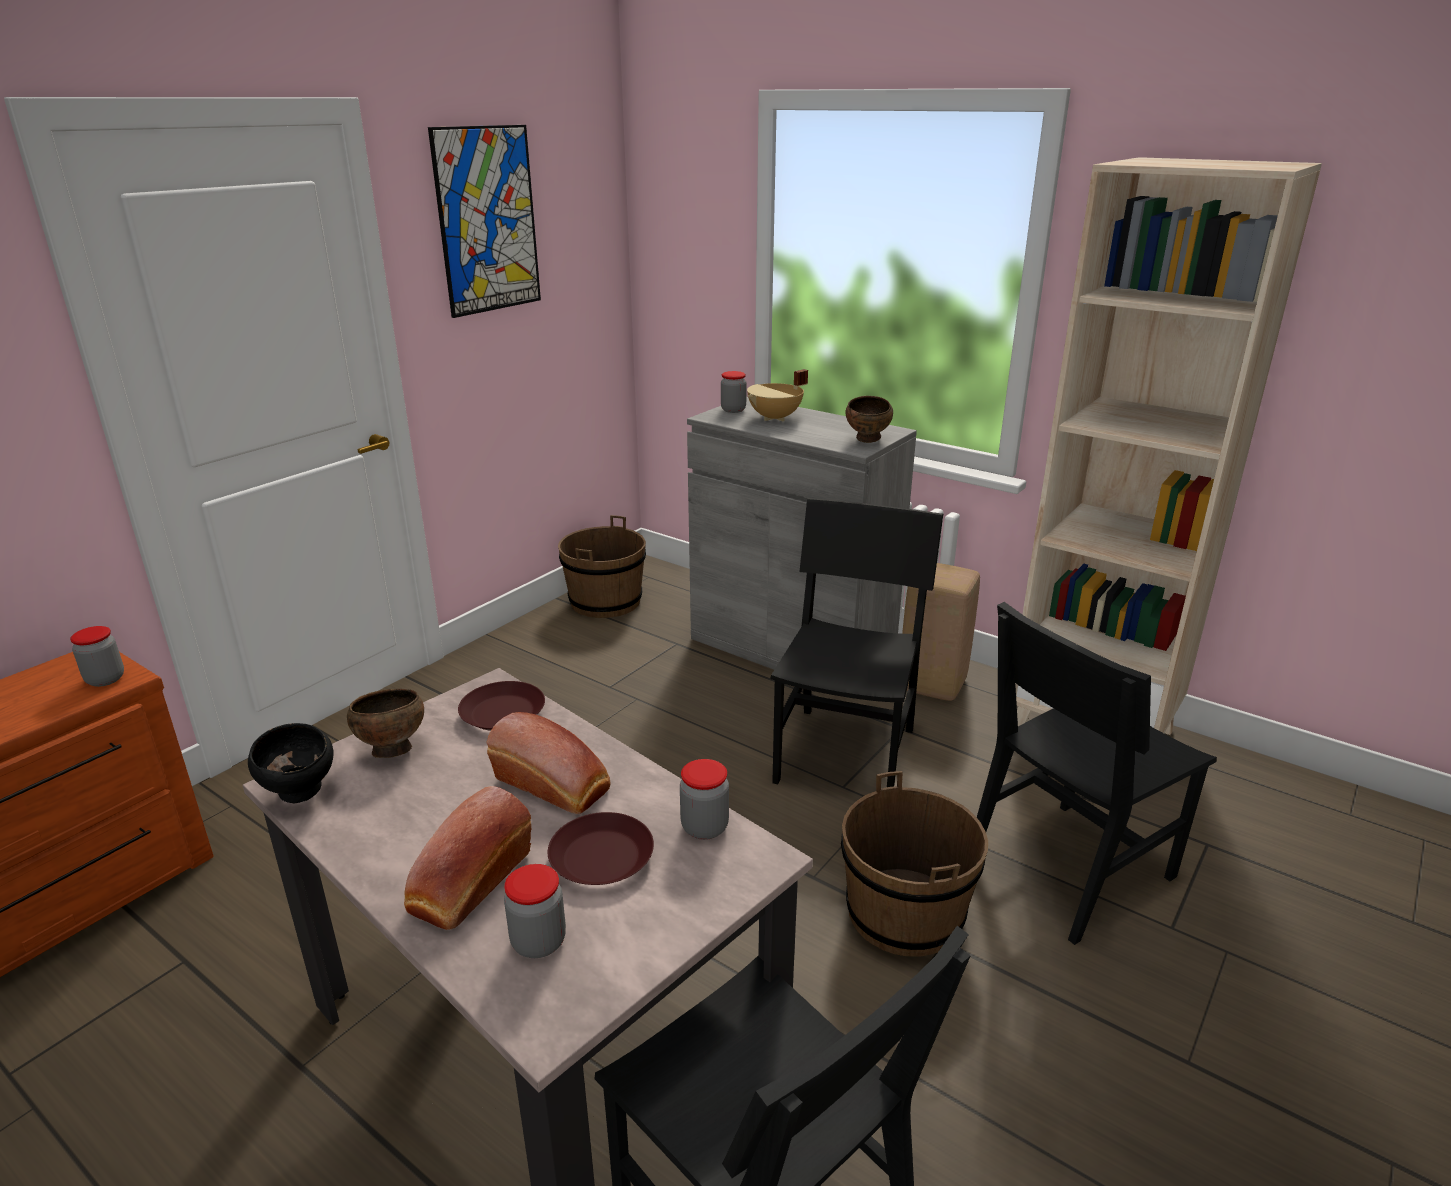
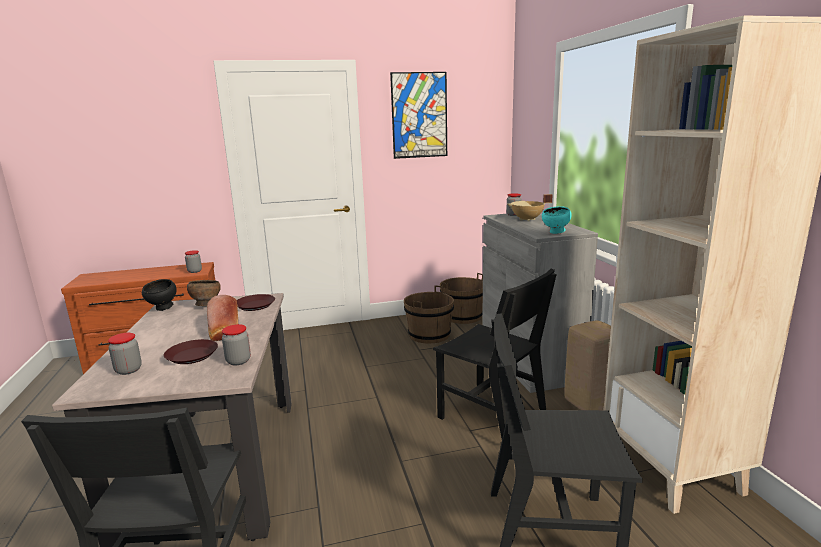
camera: 40 degrees right, 10 degrees down
bread [404,786,531,930] -> none
black chair [770,498,943,787] -> black chair turned 75 degrees clockwise [433,269,557,438]
brown bucket [841,771,988,956] -> brown bucket moved to [404,285,454,343]
brown bowl [846,396,893,443] -> turquoise bowl [542,206,572,234]

